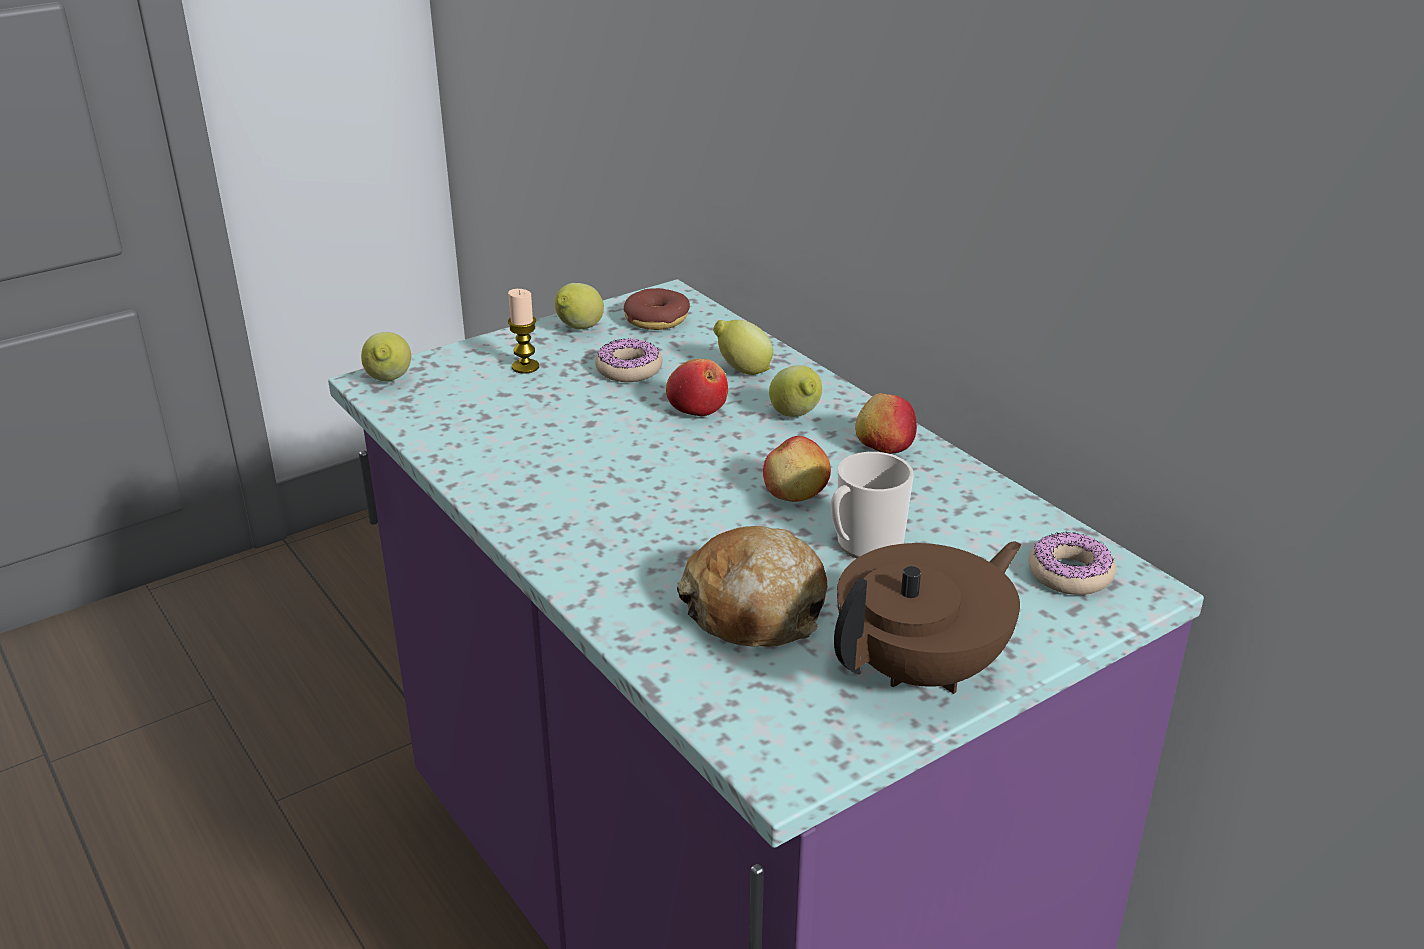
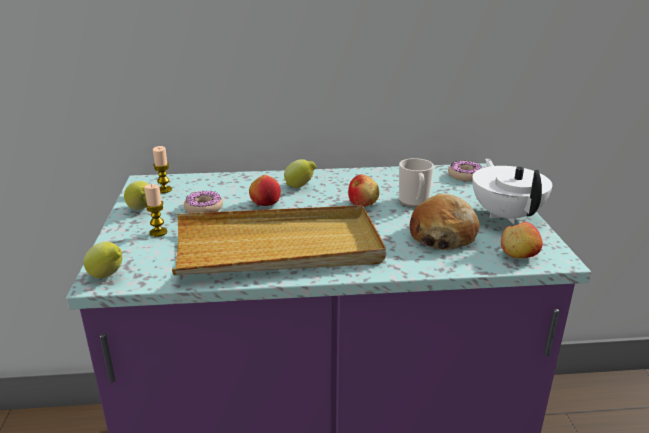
camera: 60 degrees left, 5 degrees down
donut [624,288,690,330] -> candle [153,146,172,193]
lemon [713,320,773,375] -> none
brown teapot [834,541,1021,694] -> white teapot [472,158,552,224]
apple [855,393,917,454] -> apple moved to [501,222,543,258]
none -> beige tray [172,205,386,275]

